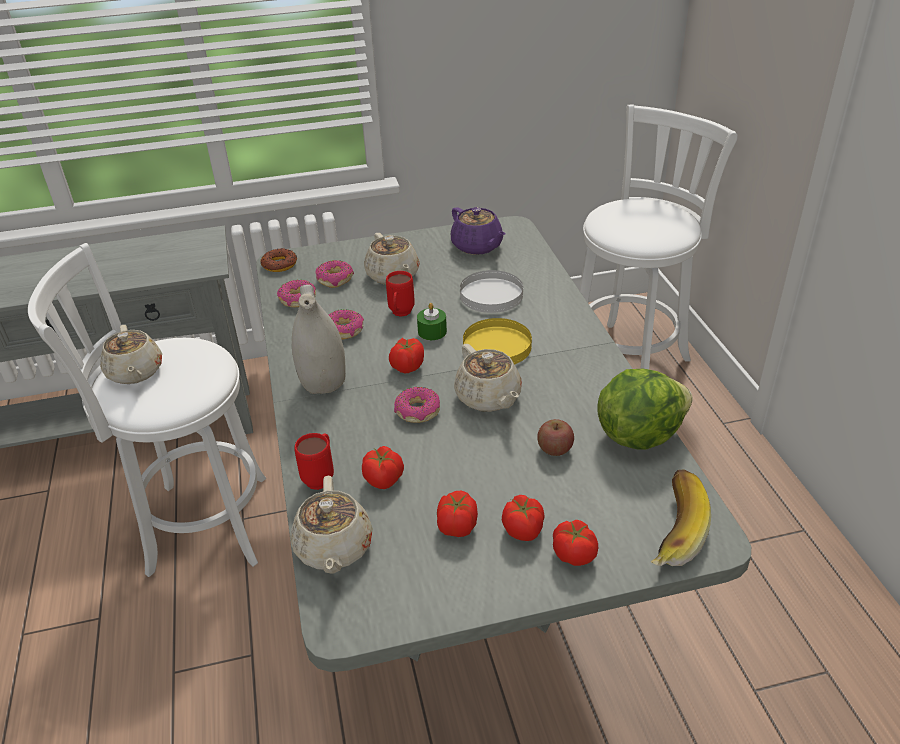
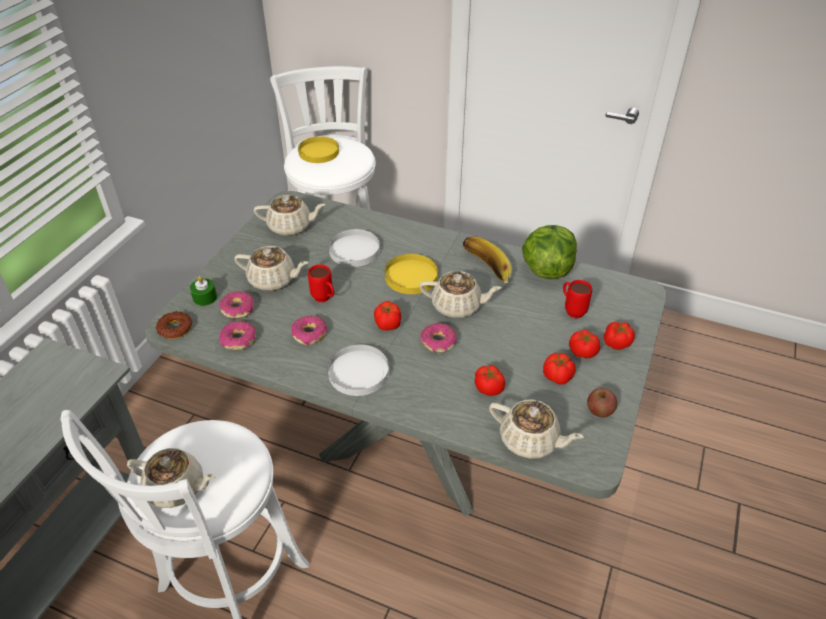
camera: 55 degrees left, 5 degrees up
white vase [292,285,346,394] -> white plate [328,344,389,396]
red mug [294,433,334,490] -> red mug moved to [563,280,592,318]
green candle [417,303,447,340] -> green candle moved to [190,276,217,306]
purple teapot [451,207,506,255] -> beige teapot [254,195,326,236]
apple [537,419,574,456] -> apple moved to [587,388,617,417]
banana [650,470,711,566] -> banana moved to [463,236,512,284]
none -> yellow plate [298,137,339,163]

